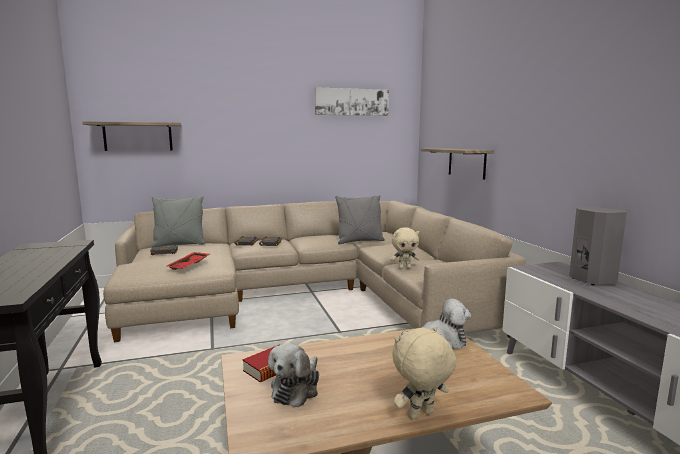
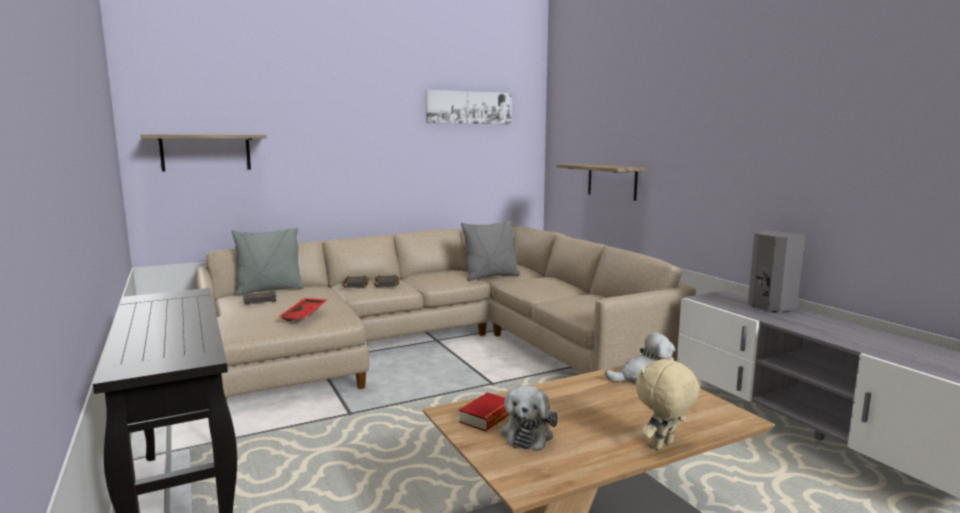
camera: 10 degrees left, 0 degrees up
beige plush toy [390,227,419,269] -> none

